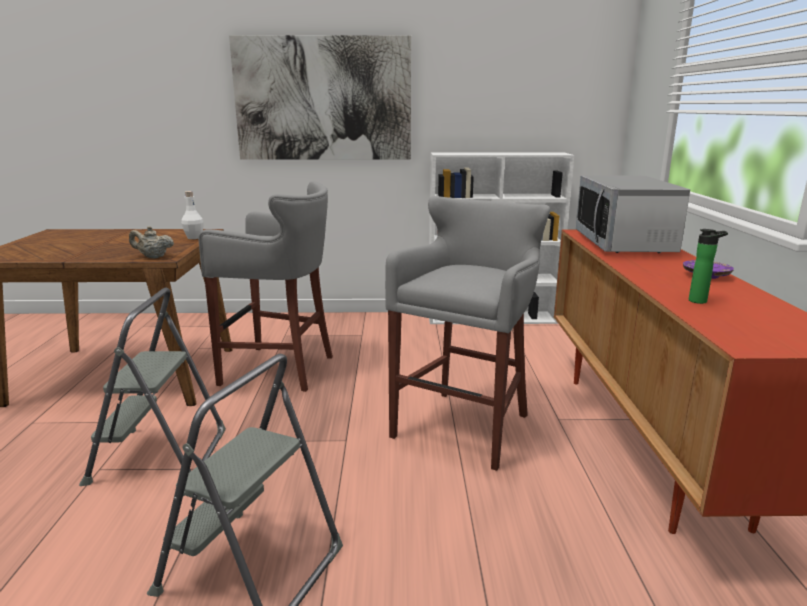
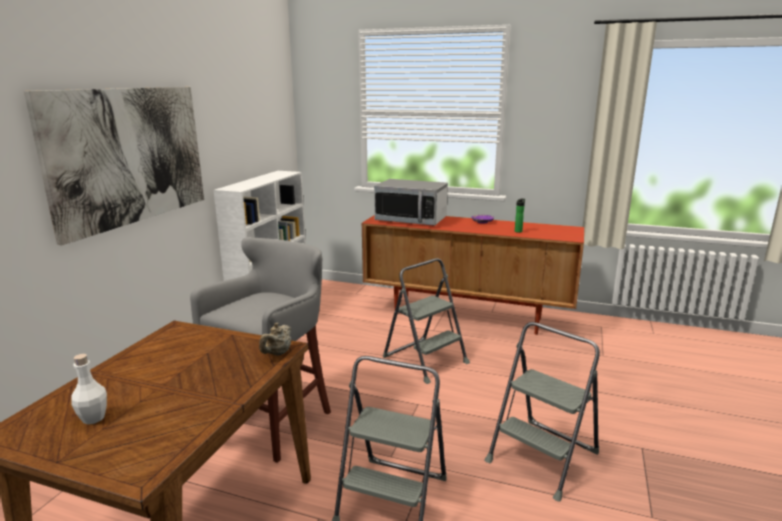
camera: 70 degrees left, 0 degrees up
white bottle [181,191,204,239] -> white bottle moved to [71,354,107,424]
grey stool [385,196,550,471] -> grey step ladder [383,258,470,384]

